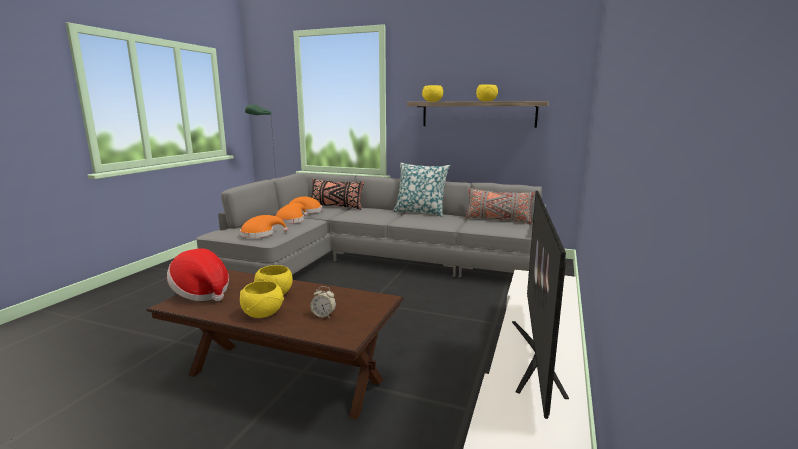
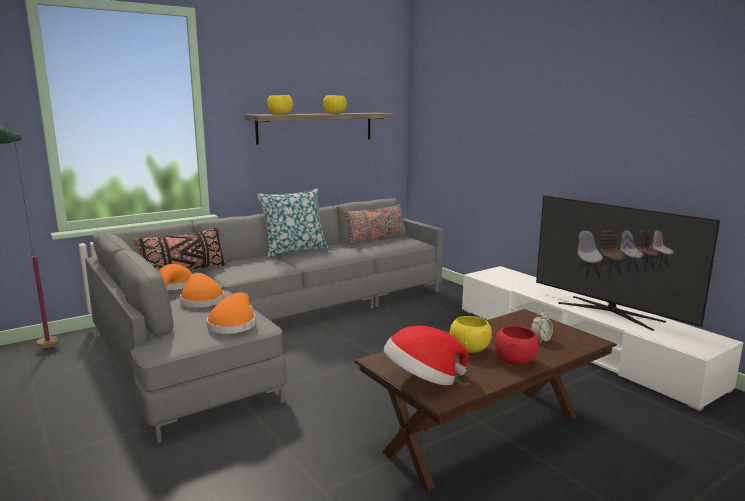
camera: 55 degrees left, 0 degrees up
yellow bowl [240,281,284,318] -> red bowl [495,326,539,365]

